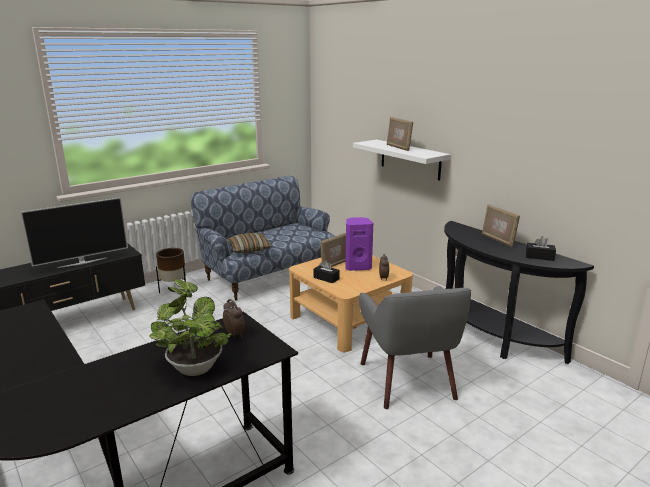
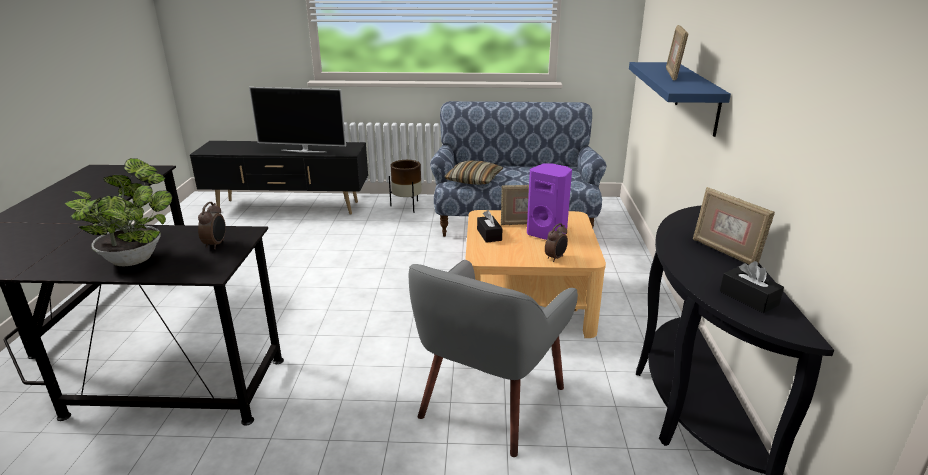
camera: 40 degrees right, 5 degrees up
white shelf [353,140,451,181] -> blue shelf [629,62,731,137]
picture frame [482,204,520,247] -> picture frame turned 45 degrees counterclockwise [693,187,775,265]

